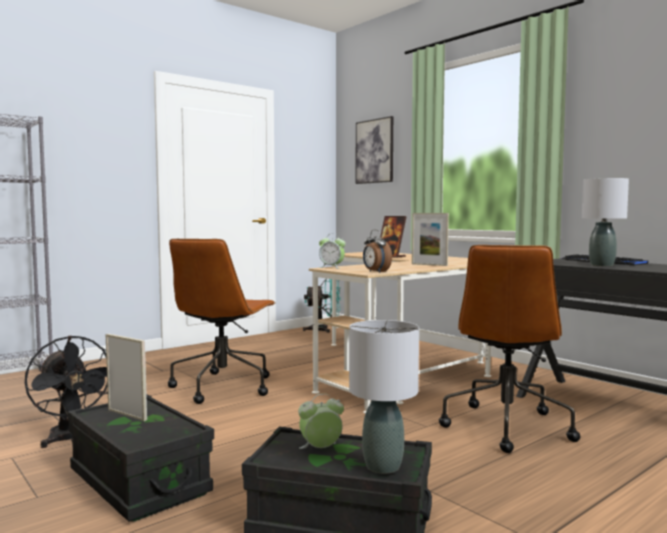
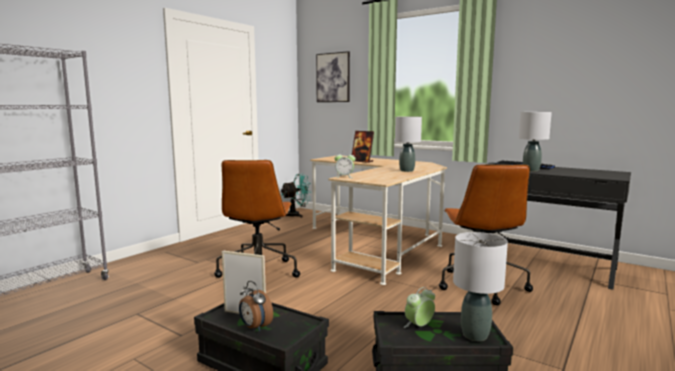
camera: 15 degrees left, 5 degrees up
black fan [25,335,108,448] -> none
alarm clock [363,229,392,273] -> alarm clock moved to [239,281,273,332]
picture frame [412,213,449,266] -> grey table lamp [395,116,422,172]

